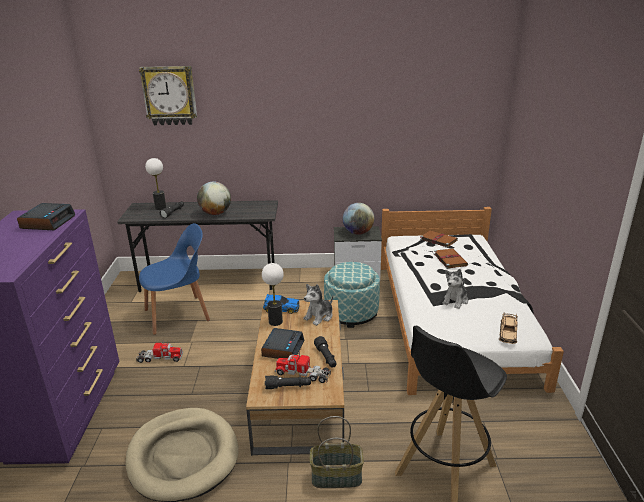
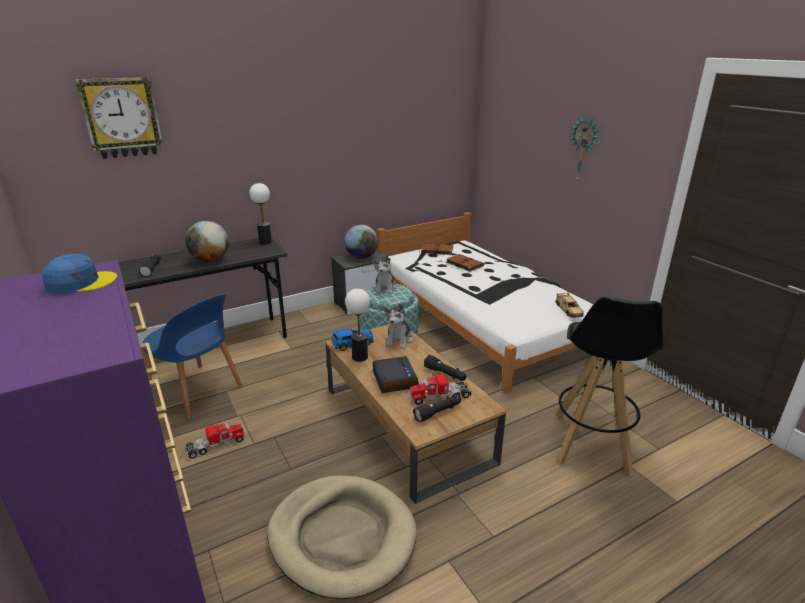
camera: 30 degrees left, 0 degrees up
alarm clock [17,203,75,230] -> blue cap [42,254,117,294]
blue chair [139,223,210,335] -> blue chair turned 90 degrees clockwise [142,294,243,420]
table lamp [145,158,166,210] -> table lamp moved to [249,183,272,245]
basket [310,416,364,488] -> none
plush toy [442,269,468,309] -> plush toy moved to [372,255,397,294]
none -> wall clock [571,115,599,183]

